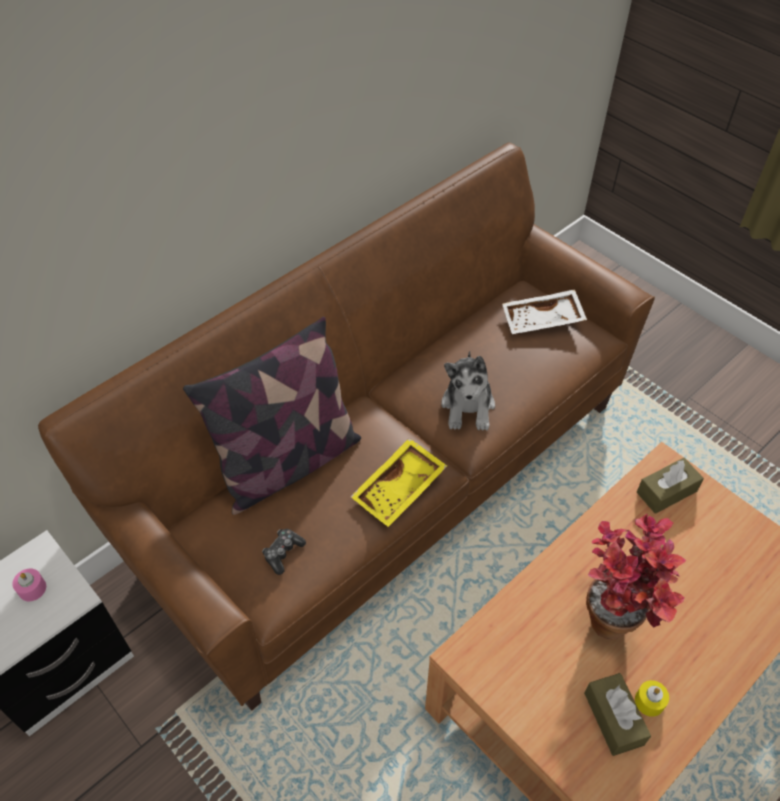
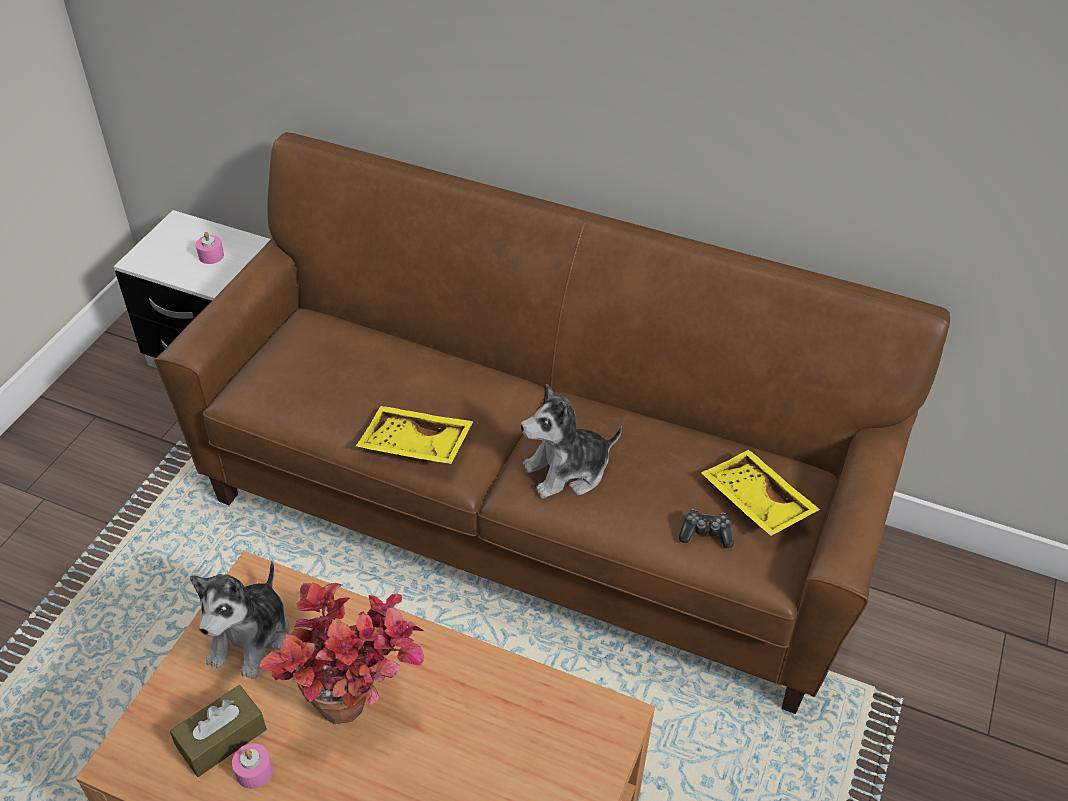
camera: 65 degrees right, 5 degrees down
pillow [183,317,361,515] -> none
game controller [262,529,306,575] -> game controller moved to [679,509,734,548]
white tray [502,289,587,334] -> yellow tray [701,450,820,536]
yellow candle [635,680,669,717] -> pink candle [232,743,273,789]
brown tissue box [637,458,704,514] -> none
none -> plush toy [190,561,290,679]

